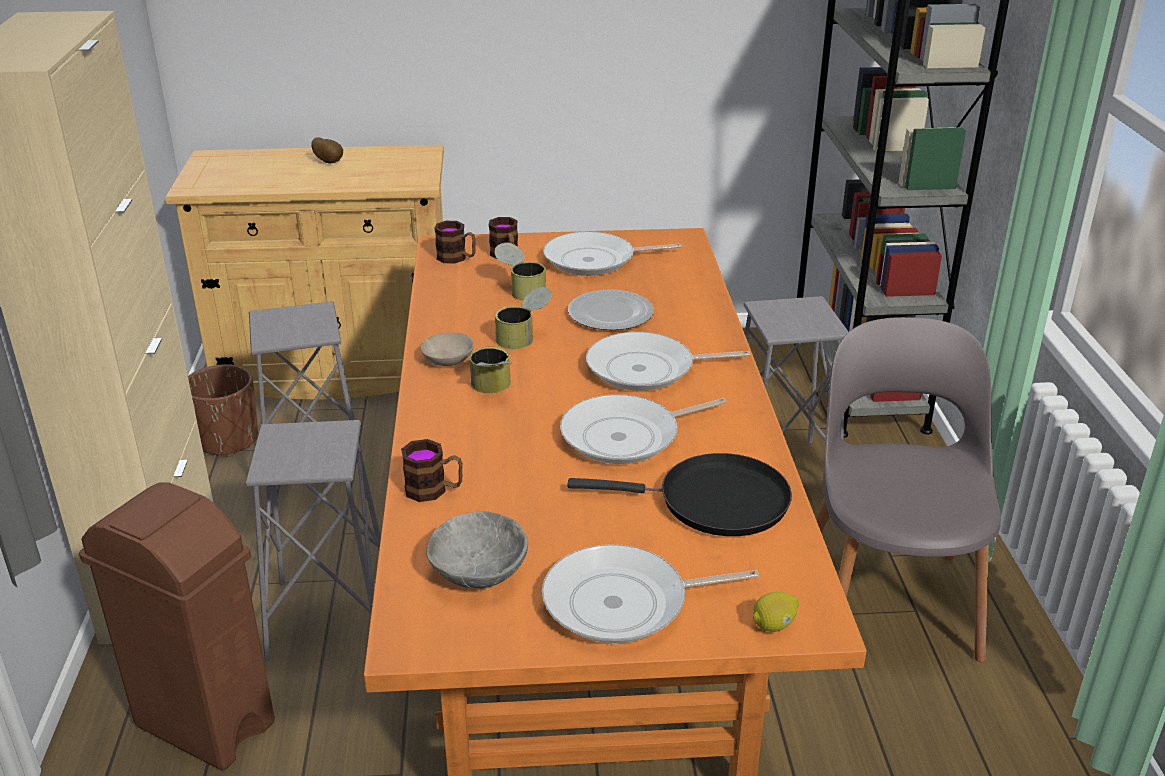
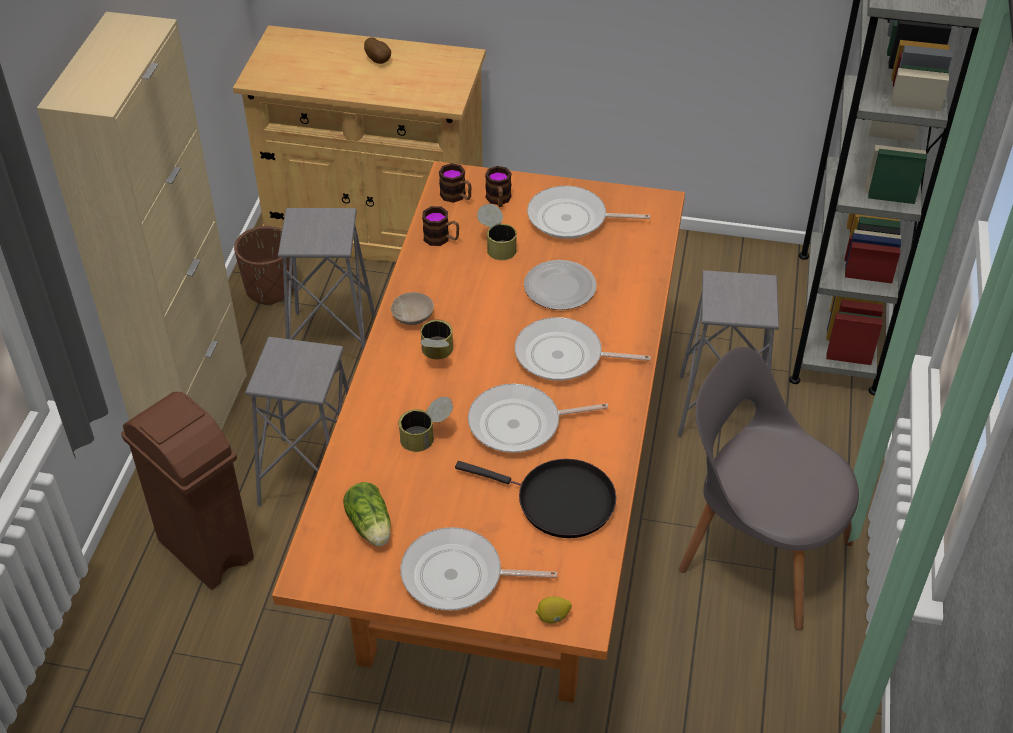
camera: 15 degrees right, 15 degrees up
mug [401,439,463,502] -> mug moved to [422,206,459,246]
grey bowl [426,511,528,588] -> lettuce [343,482,391,546]
can [494,287,552,349] -> can moved to [399,397,453,452]
grey chair [816,317,1001,662] -> grey chair turned 75 degrees counterclockwise [679,347,859,630]

